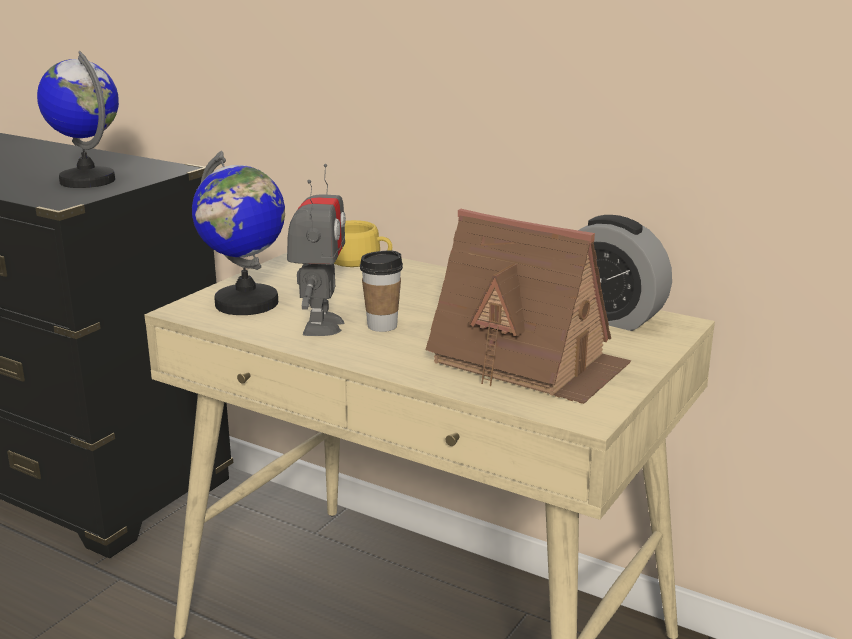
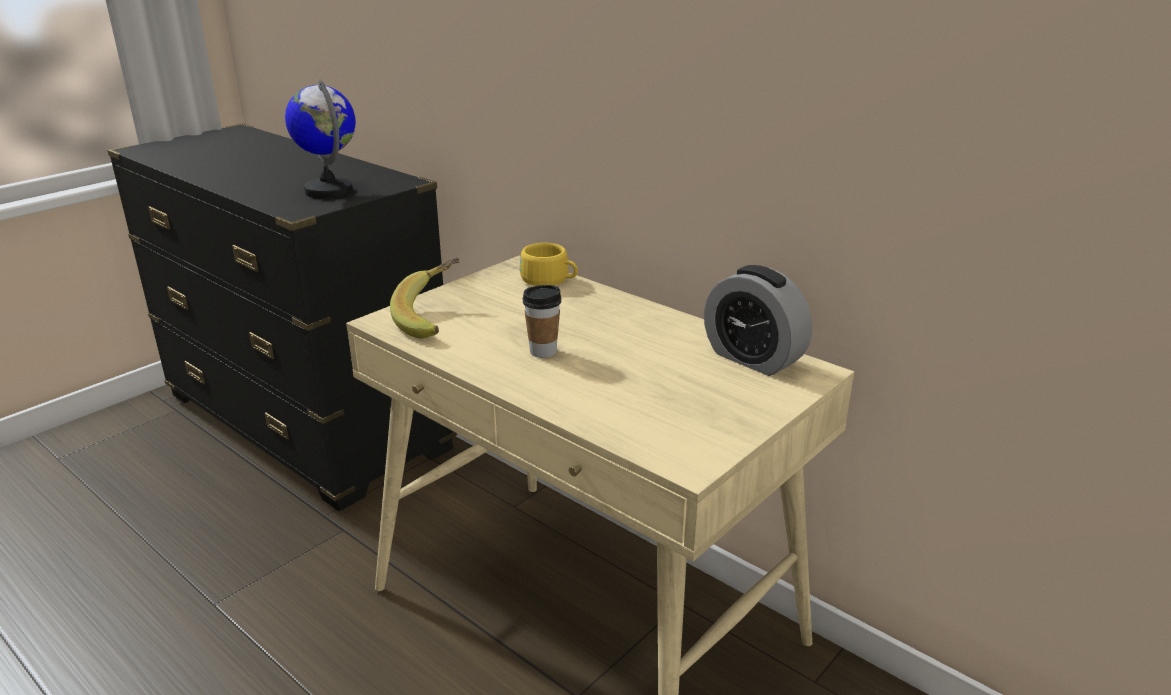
camera: 10 degrees right, 5 degrees up
globe [192,151,285,315] -> banana [390,258,460,338]
toy robot [287,164,346,336] -> none
toy house [426,209,631,404] -> none

